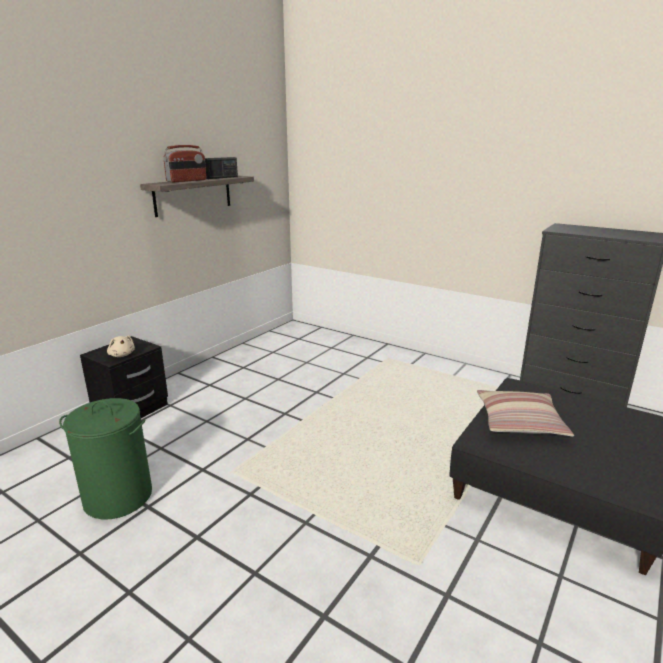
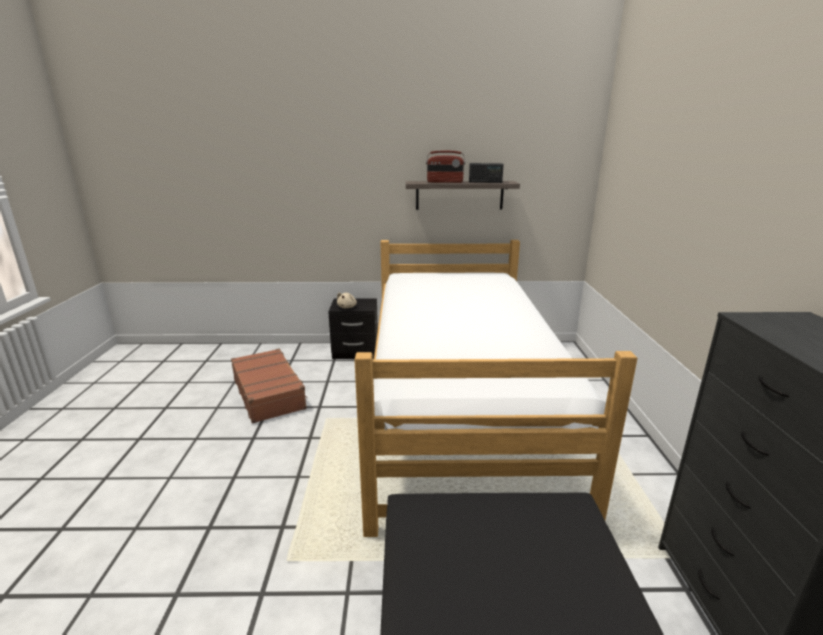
camera: 55 degrees right, 0 degrees up
green laundry basket [59,398,152,519] -> brown suitcase [231,349,307,424]
pillow [477,390,574,437] -> none
none -> bed [354,240,638,537]

